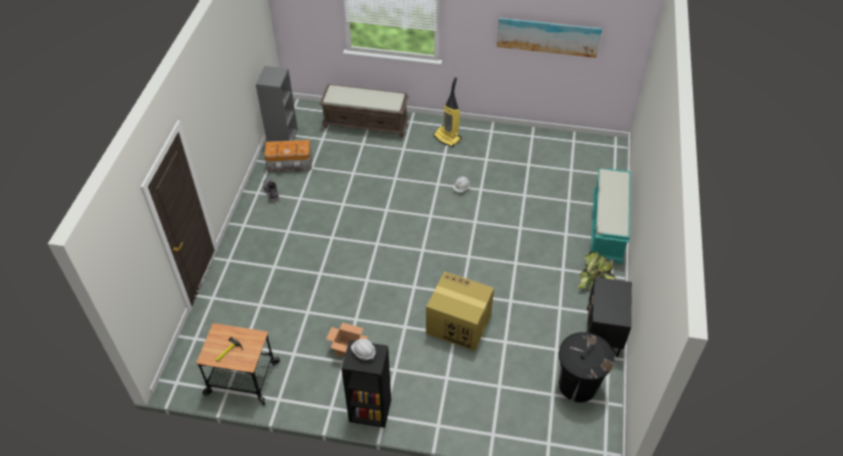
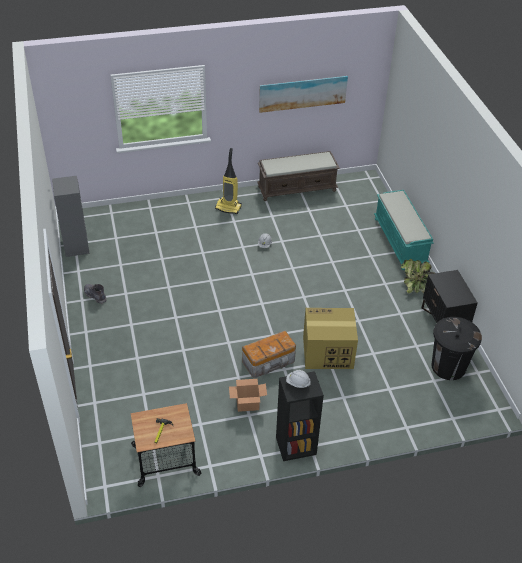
camera: 25 degrees left, 5 degrees down
storage box [264,140,312,173] -> storage box moved to [242,330,296,378]
brown bench [319,84,409,138] -> brown bench moved to [257,151,340,201]

